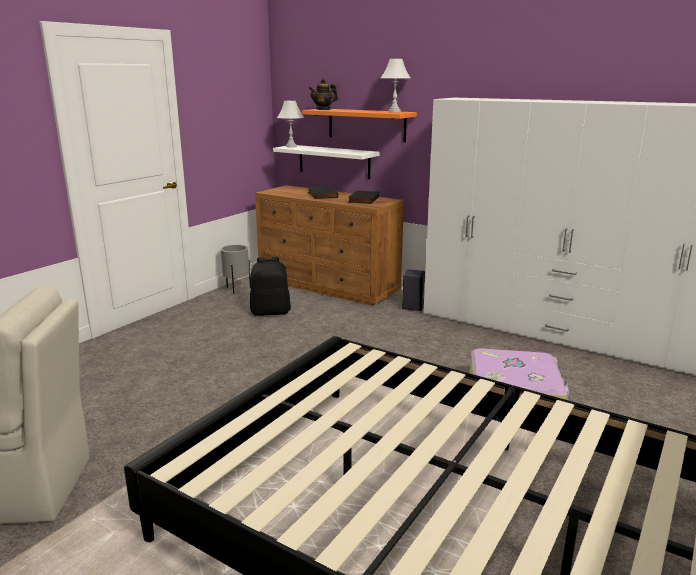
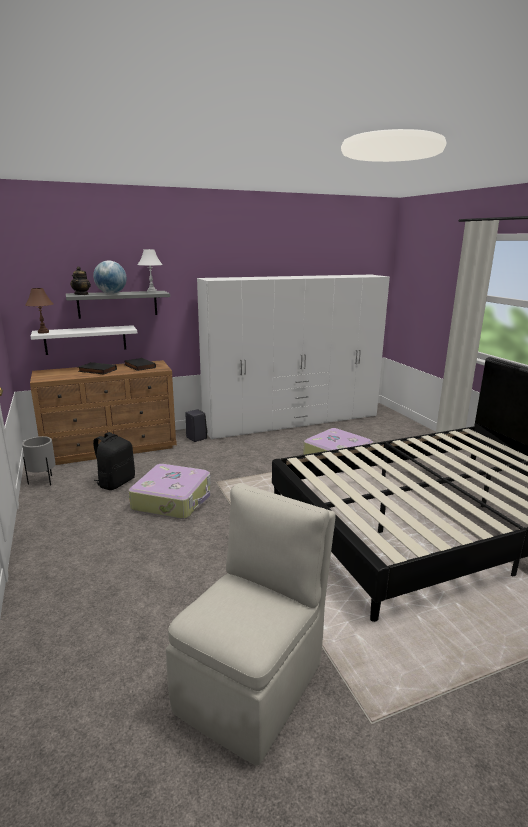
camera: 55 degrees left, 0 degrees up
white table lamp [277,100,304,147] -> brown table lamp [25,288,53,333]
orange shelf [302,109,417,142] -> grey shelf [66,291,170,319]
none -> globe [93,261,127,294]
none -> suitcase [129,464,211,519]

